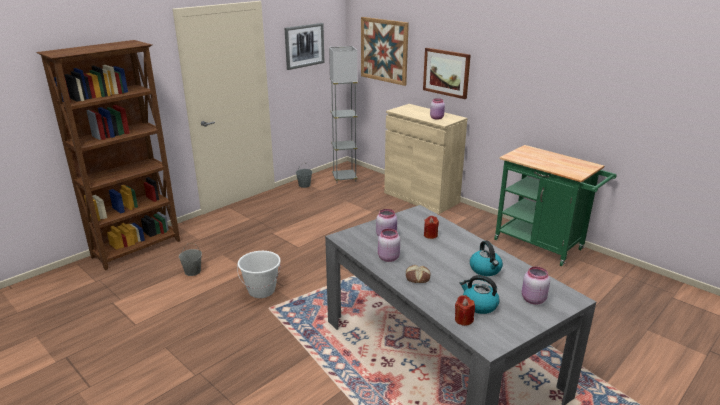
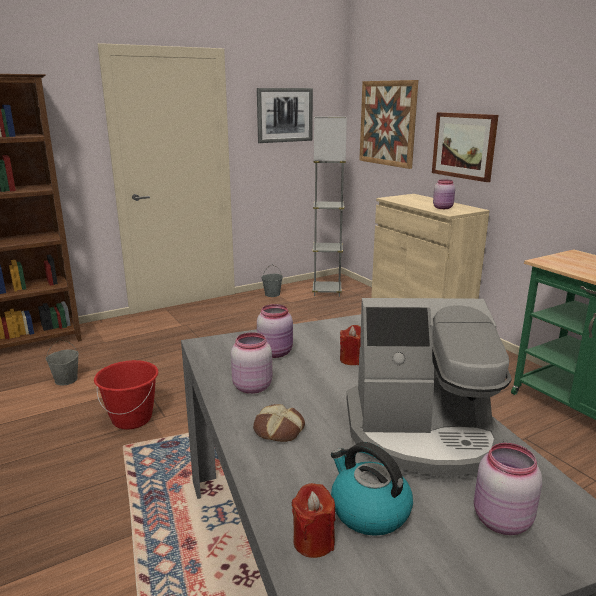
camera: 15 degrees right, 5 degrees down
white bucket [237,251,281,298] -> red bucket [94,360,158,430]
kettle [470,241,503,276] -> coffee machine [347,298,512,480]

